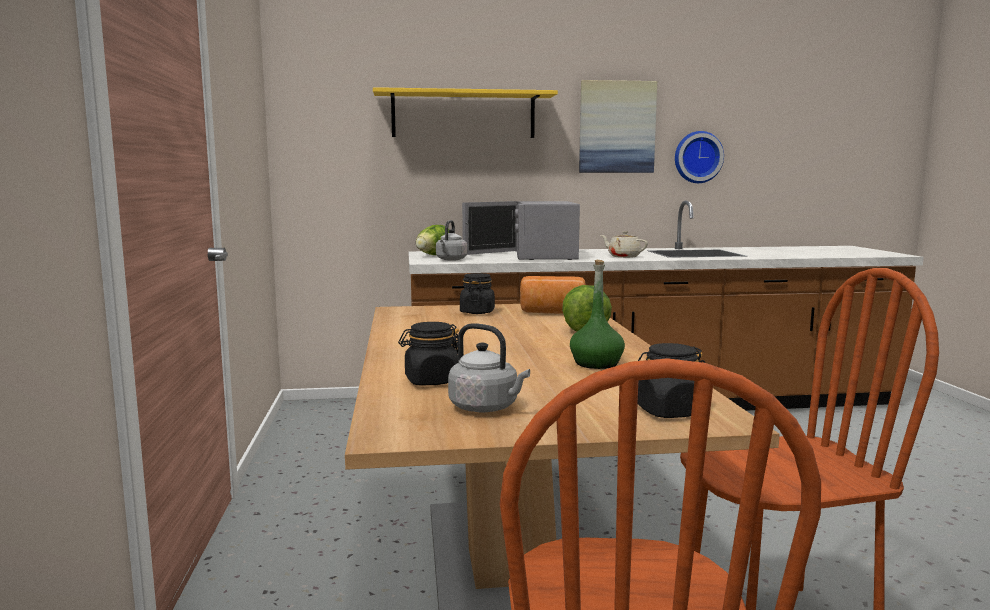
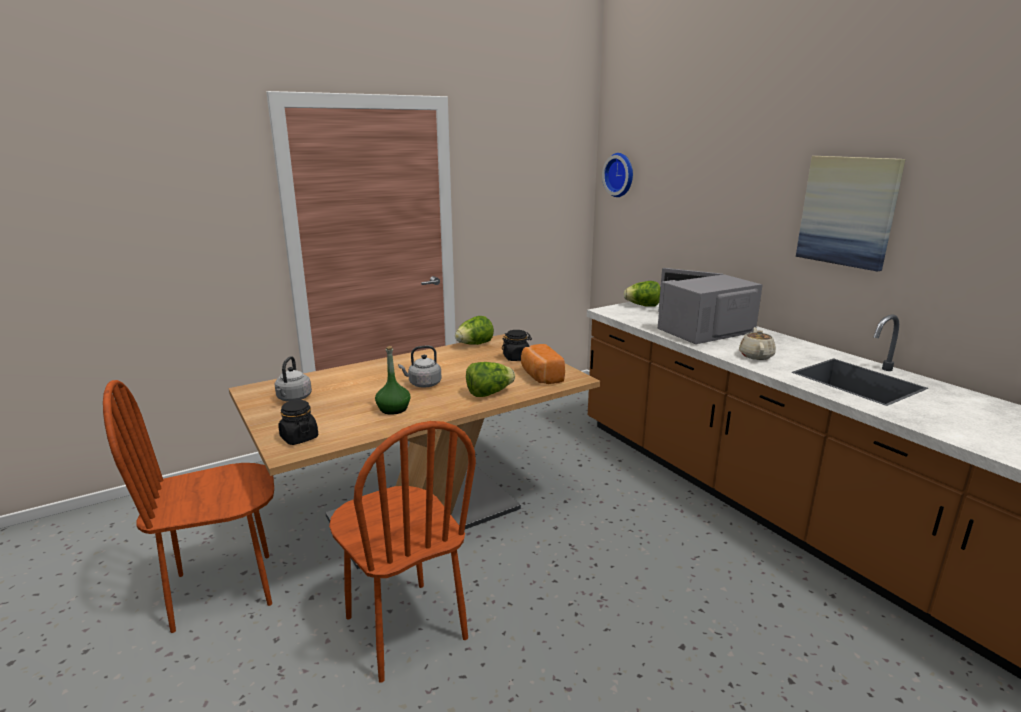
camera: 65 degrees right, 10 degrees up
yellow shelf [373,87,558,138] -> none
black jar [398,322,459,385] -> none
grey kettle [436,220,467,261] -> grey kettle moved to [398,346,441,387]
wall clock [675,131,724,183] -> wall clock moved to [602,153,633,197]
none -> lettuce [455,316,494,345]

